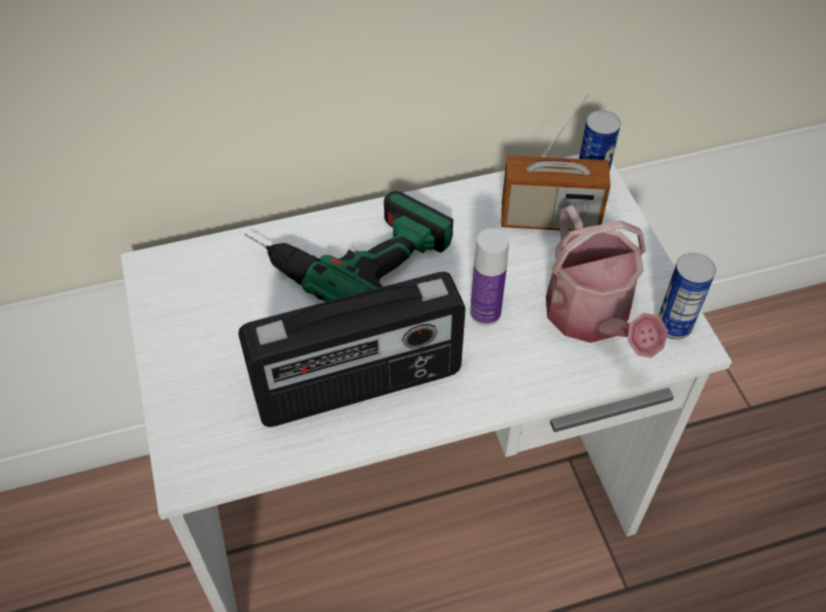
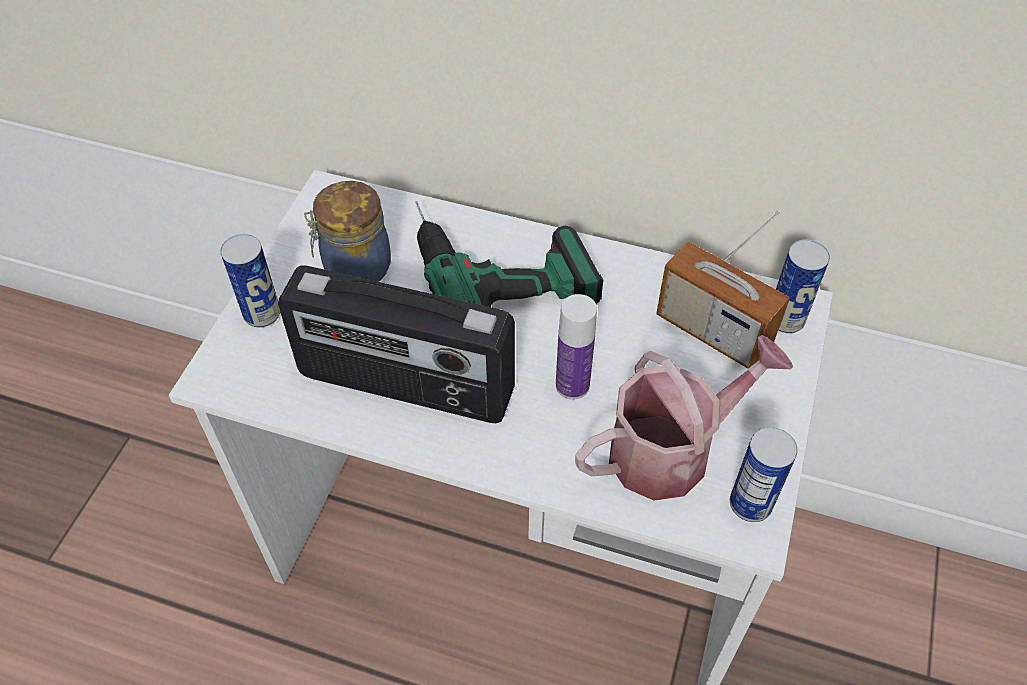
camera: 35 degrees right, 0 degrees up
watering can [546,205,668,358] -> watering can turned 135 degrees counterclockwise [575,335,793,501]
none -> can [220,234,280,328]
none -> jar [304,181,391,282]

